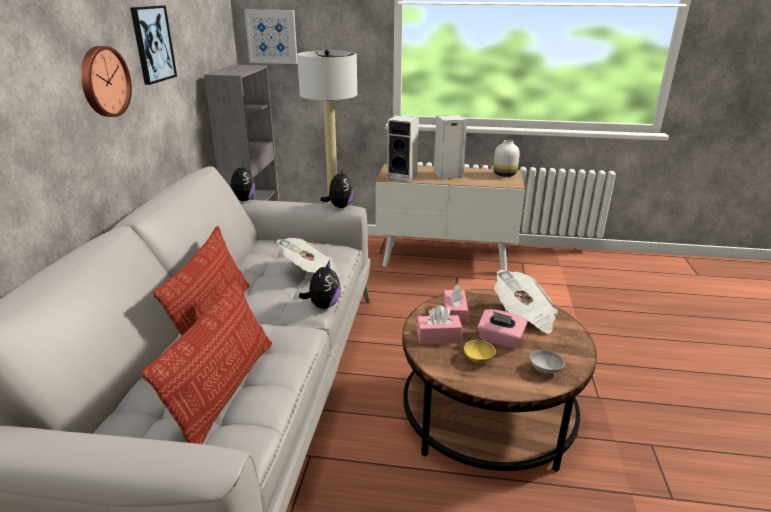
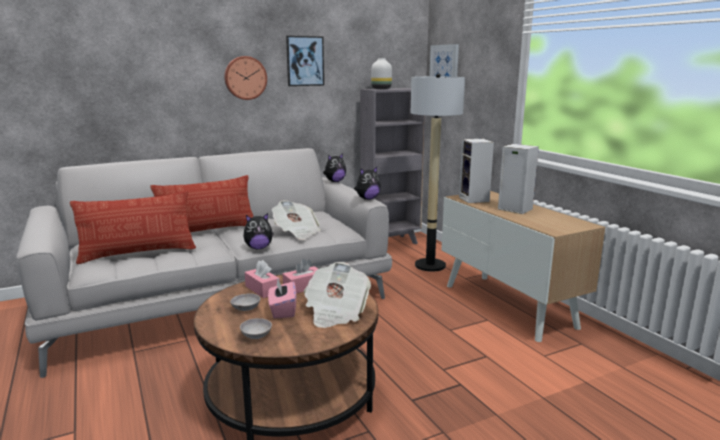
camera: 55 degrees right, 10 degrees down
yellow bowl [464,340,496,363] -> grey bowl [230,293,260,311]
white vase [493,140,520,177] -> white vase moved to [371,58,392,89]

